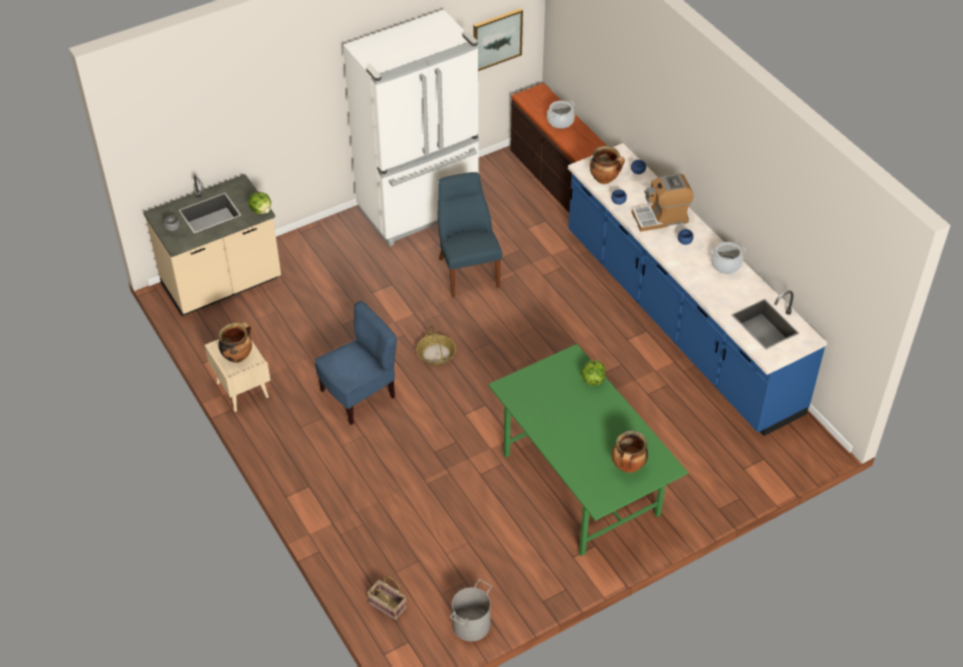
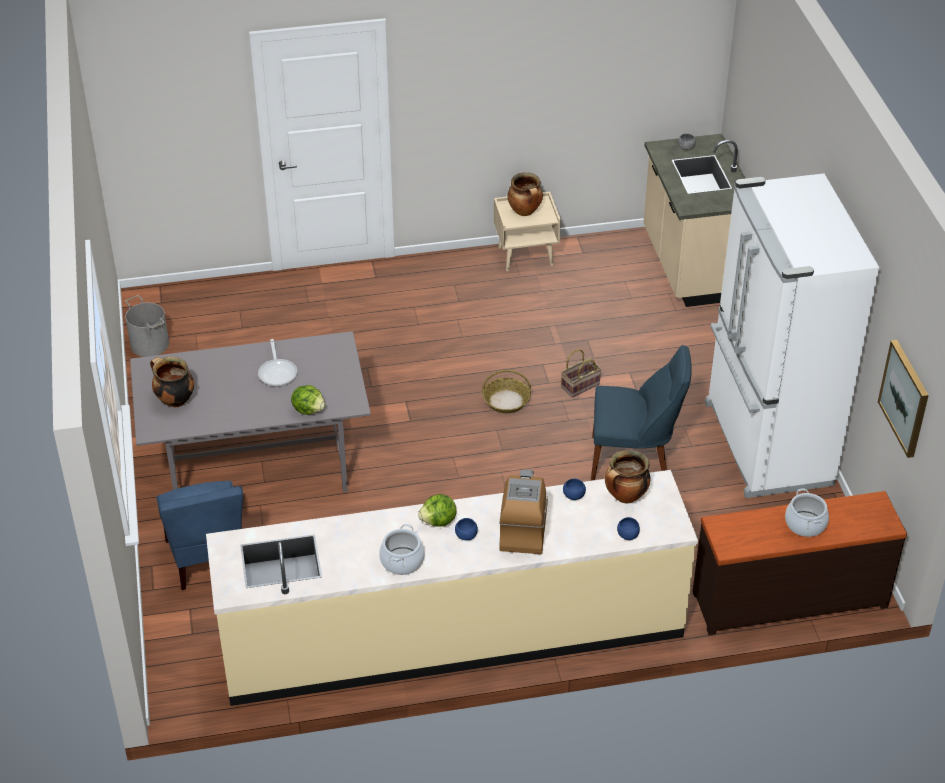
camera: 110 degrees right, 5 degrees down
lettuce [248,192,271,214] -> lettuce moved to [418,494,456,527]
blue chair [315,301,397,425] -> blue chair moved to [156,481,243,590]
basket [367,576,406,620] -> basket moved to [561,349,601,397]
green dining table [488,344,688,556] -> grey dining table [130,331,371,492]
blue counter [568,143,827,436] -> beige counter [206,470,698,706]
none -> frying pan [258,339,297,387]

